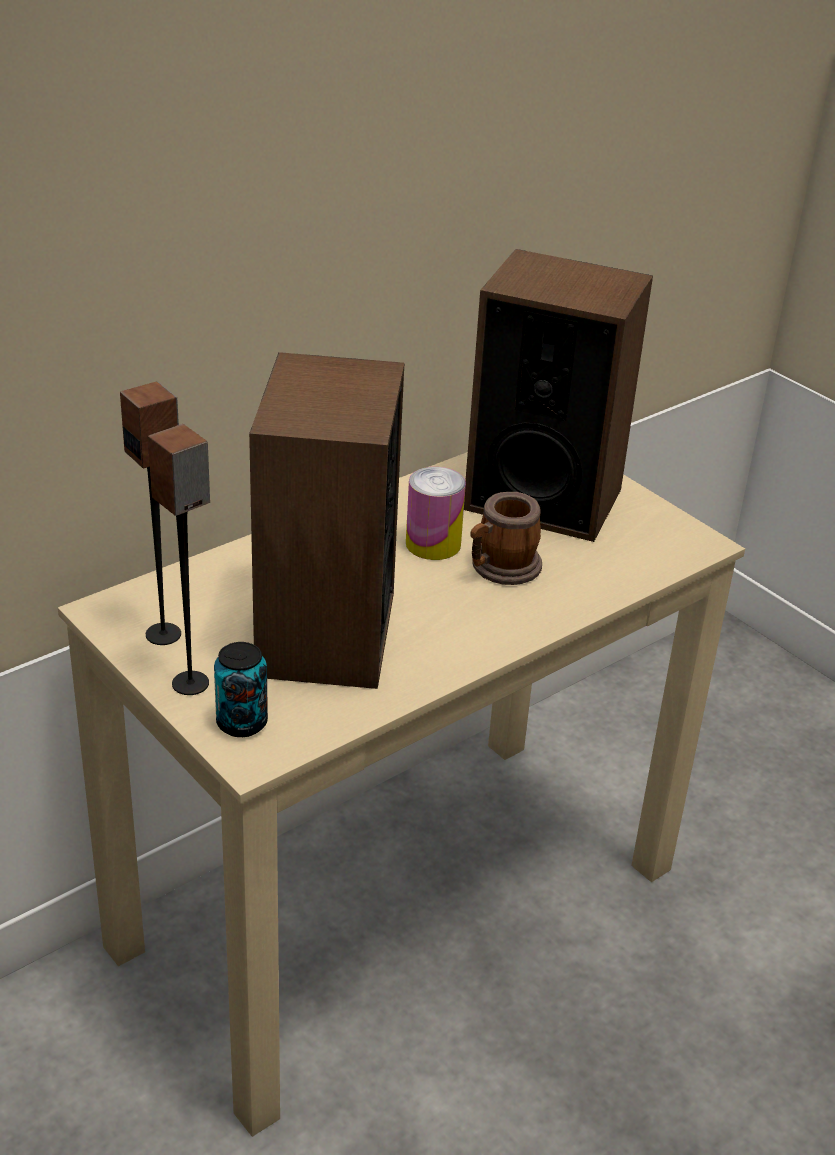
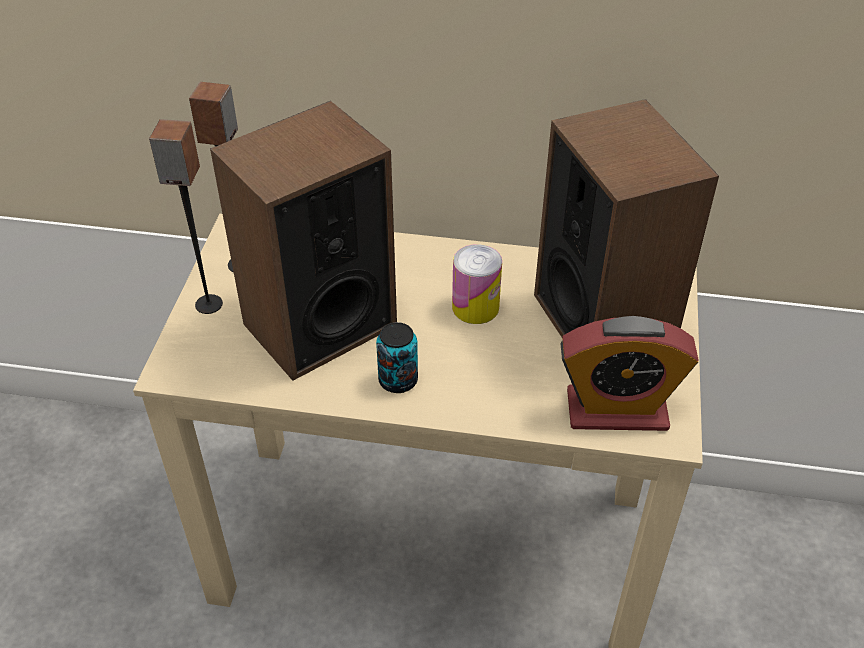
camera: 50 degrees right, 10 degrees up
can [214,642,268,737] -> can moved to [376,322,418,393]
mug [470,492,542,585] -> none
none -> alarm clock [560,316,699,431]

